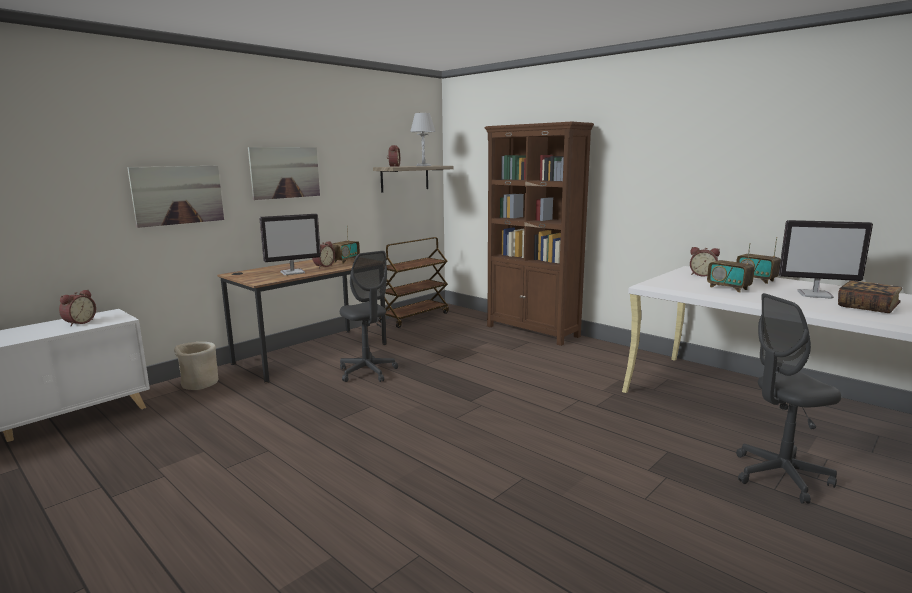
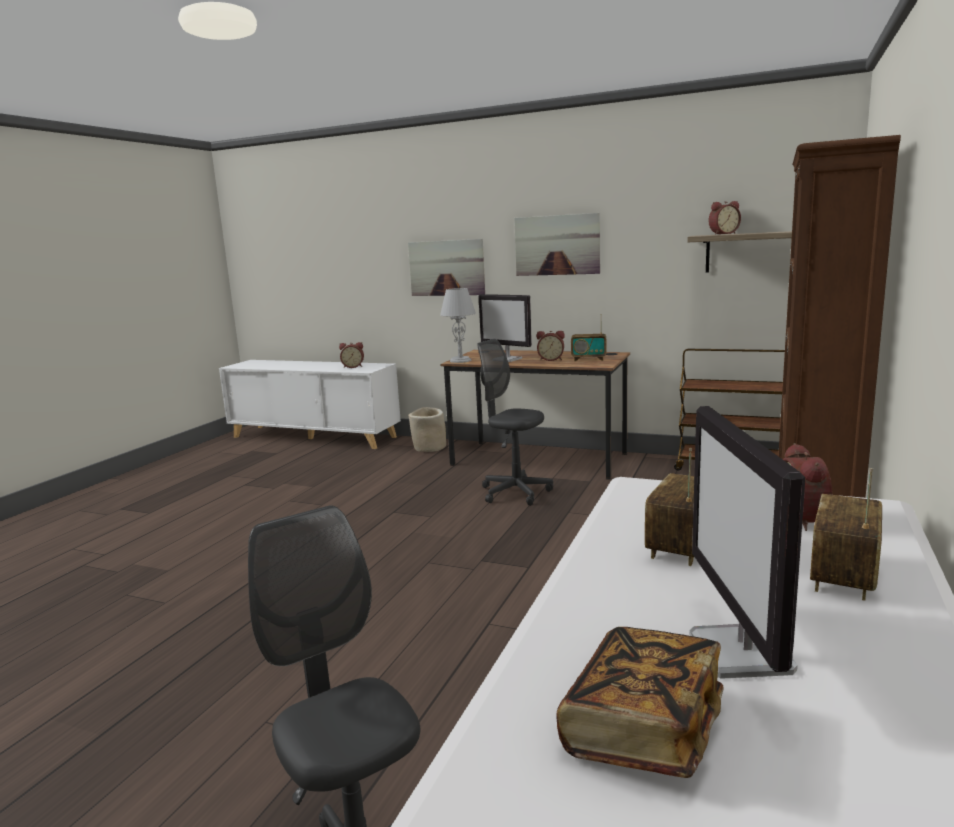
camera: 70 degrees right, 0 degrees up
grey office chair [340,251,398,382] -> grey office chair turned 90 degrees clockwise [477,339,553,506]
grey table lamp [410,113,435,166] -> grey table lamp moved to [440,288,476,363]

